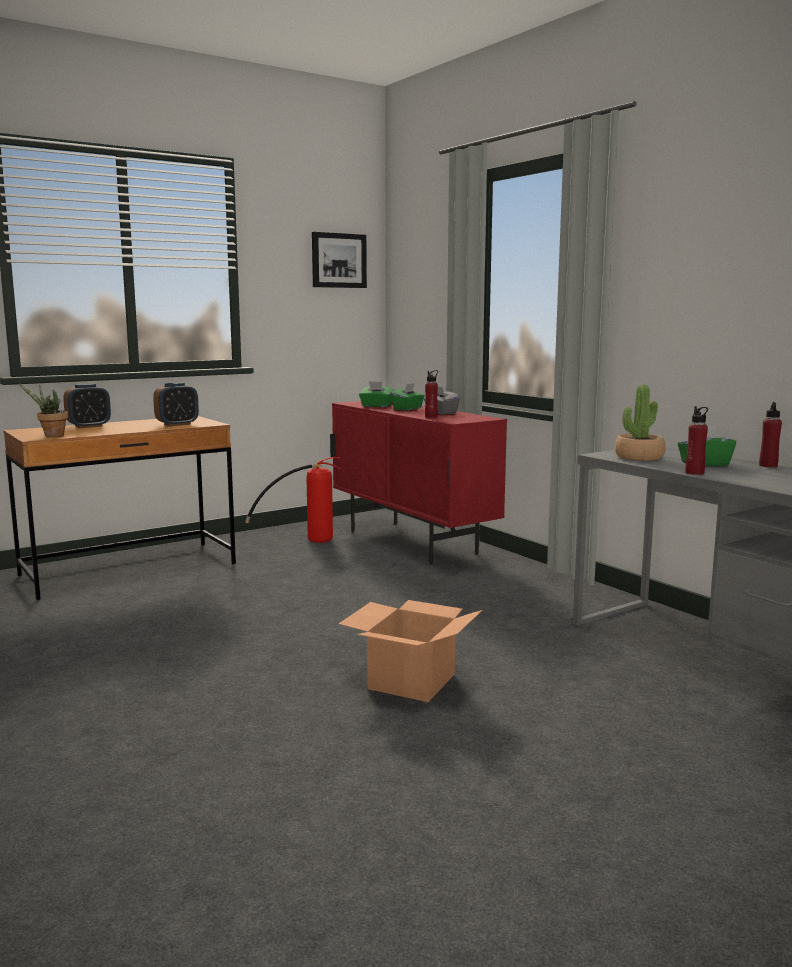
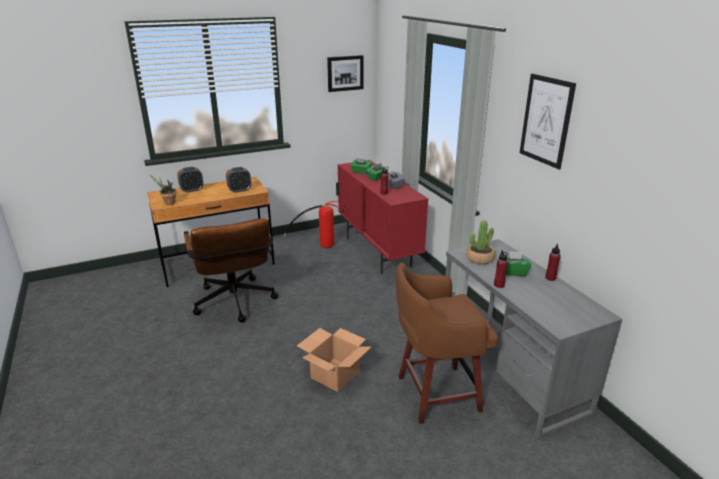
camera: 10 degrees right, 15 degrees up
none -> brown office chair [184,218,278,323]
none -> brown stool [396,262,498,424]
none -> picture [520,74,576,169]

